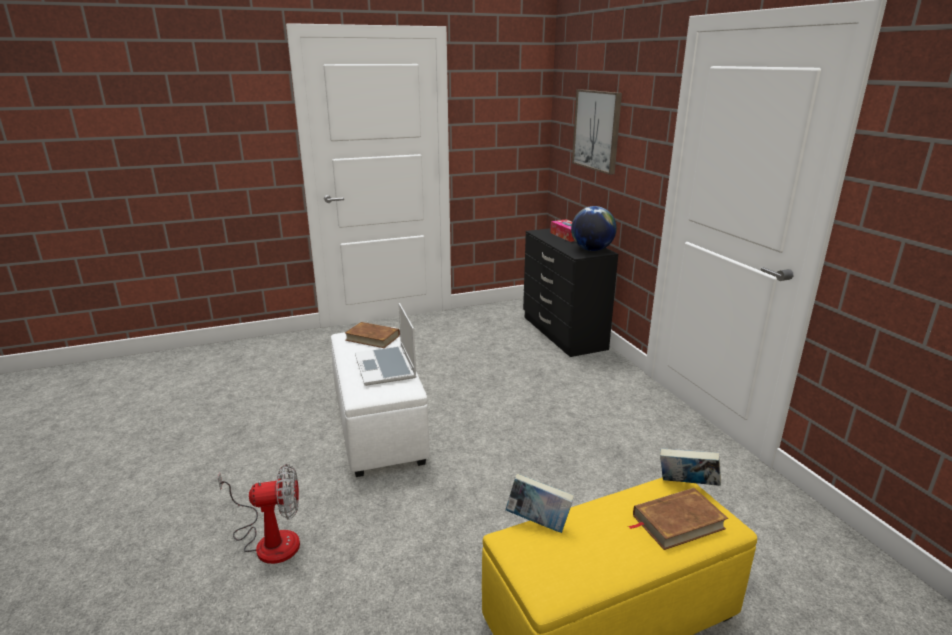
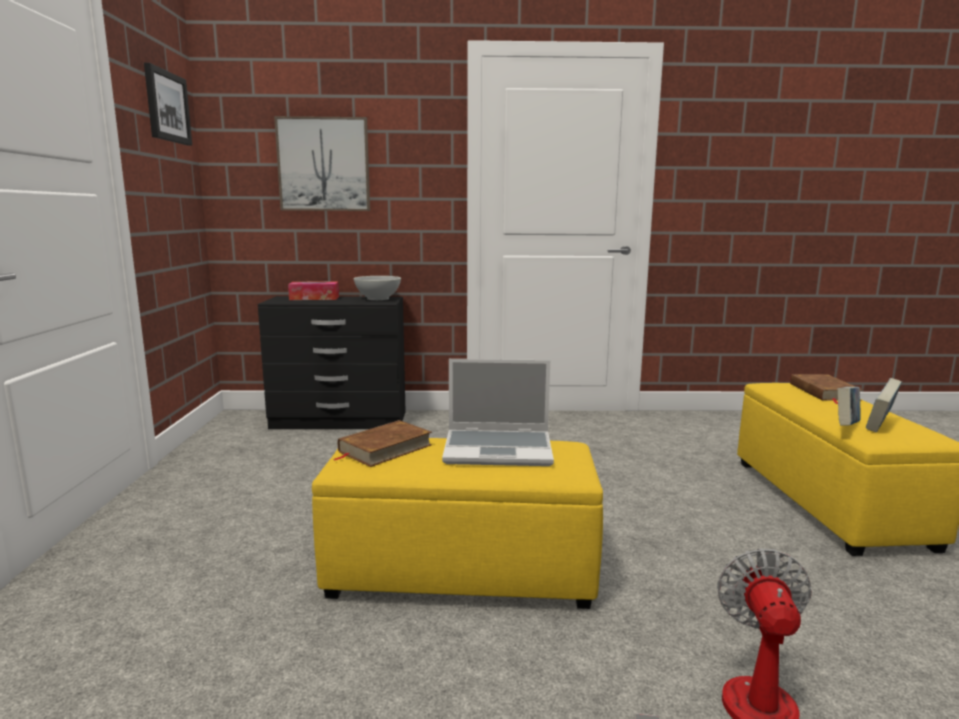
camera: 70 degrees left, 10 degrees down
white ottoman [331,327,430,477] -> yellow ottoman [312,438,603,609]
globe [571,206,617,251] -> white bowl [354,276,401,300]
book [660,448,721,486] -> book moved to [866,378,902,432]
none -> picture [144,63,192,145]

